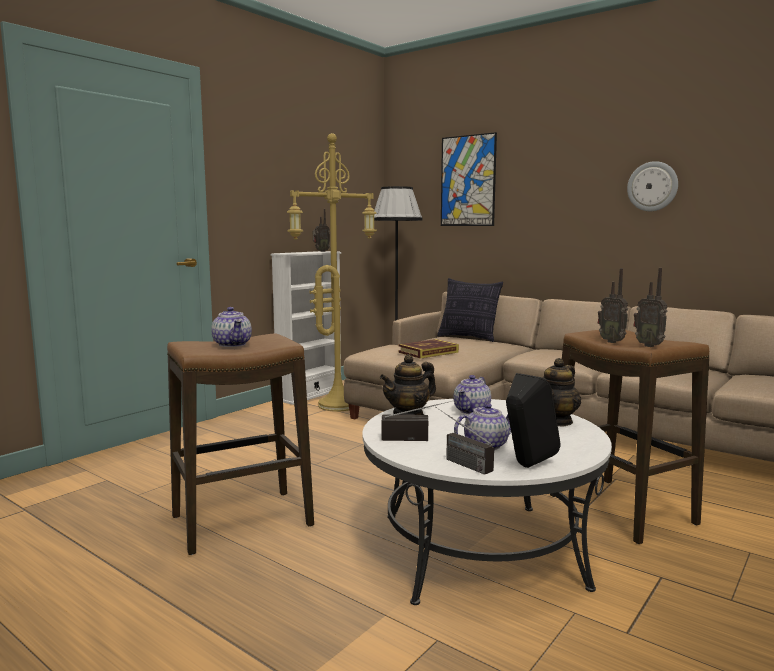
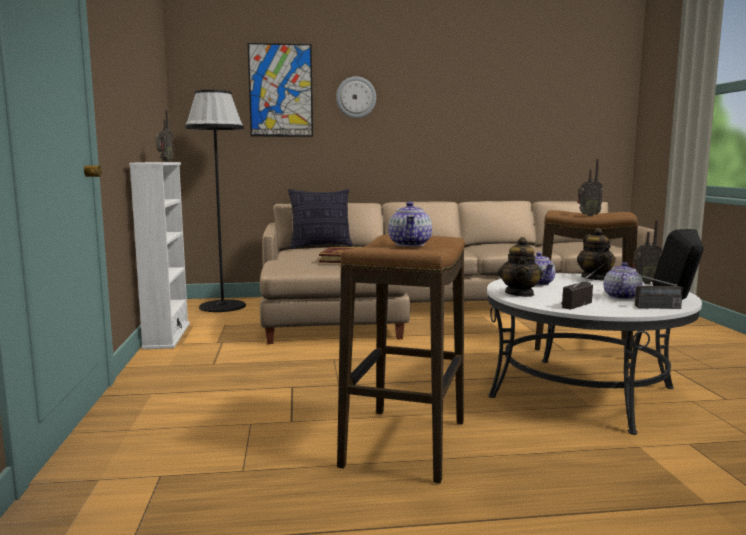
camera: 45 degrees left, 0 degrees up
teapot [211,307,252,347] -> teapot turned 75 degrees clockwise [388,202,432,246]
yellow floor lamp [287,133,377,412] -> none
wall clock [627,161,678,211] -> wall clock moved to [336,76,376,118]
radio [633,268,667,347] -> radio moved to [633,220,662,284]

